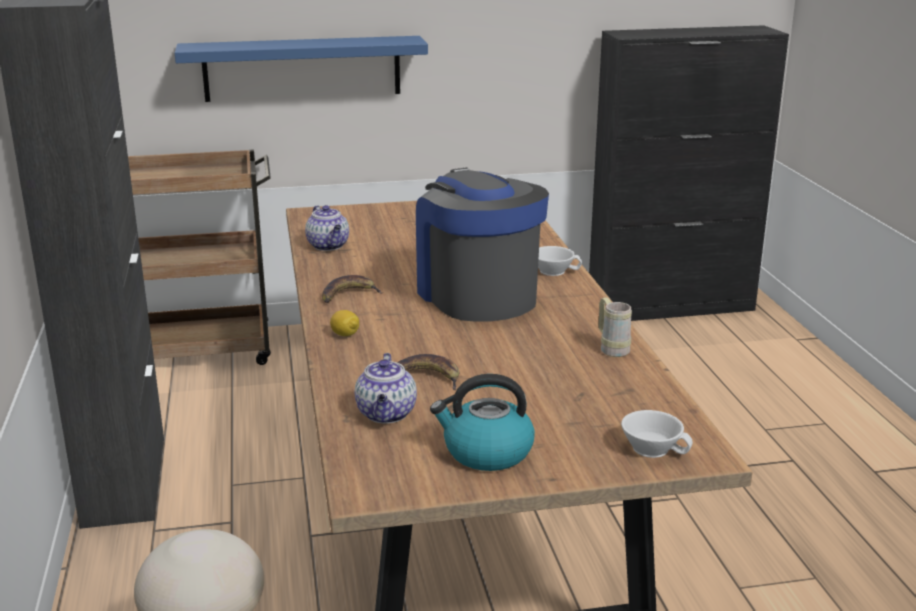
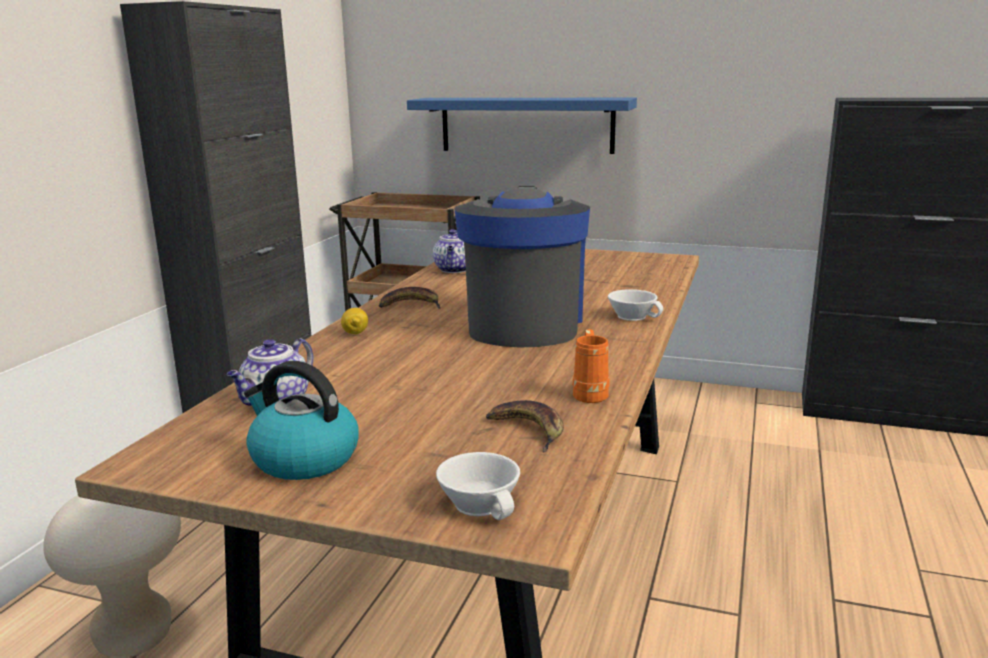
camera: 30 degrees right, 5 degrees down
banana [397,354,459,390] -> banana moved to [486,400,564,452]
beige mug [598,297,632,357] -> orange mug [573,329,609,403]

